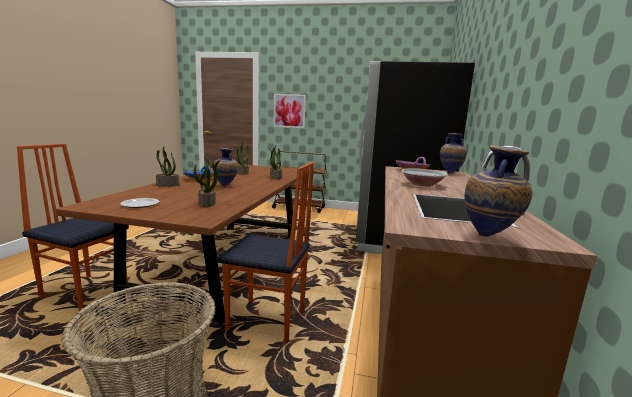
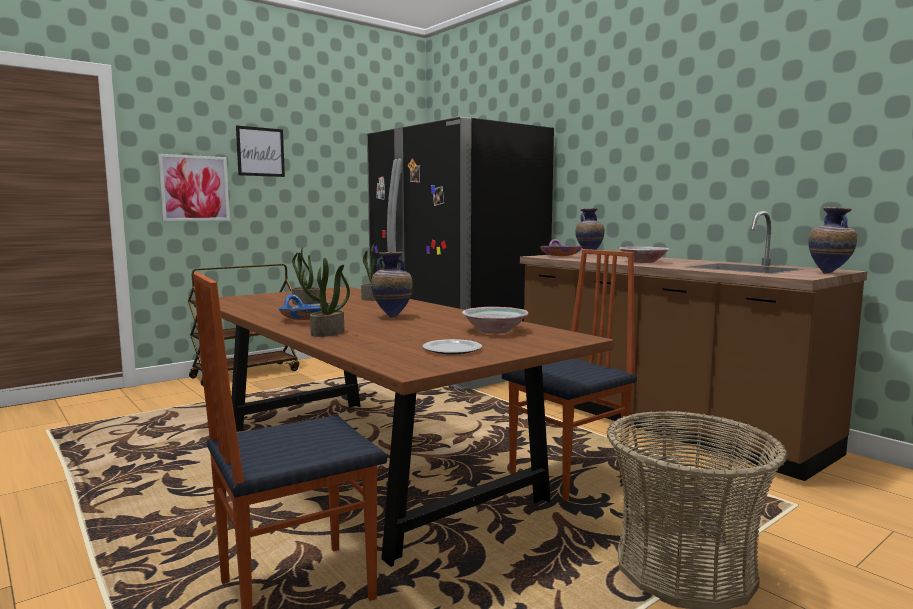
camera: 50 degrees left, 5 degrees down
potted plant [194,156,220,207] -> bowl [462,307,529,334]
none -> picture [236,125,285,177]

